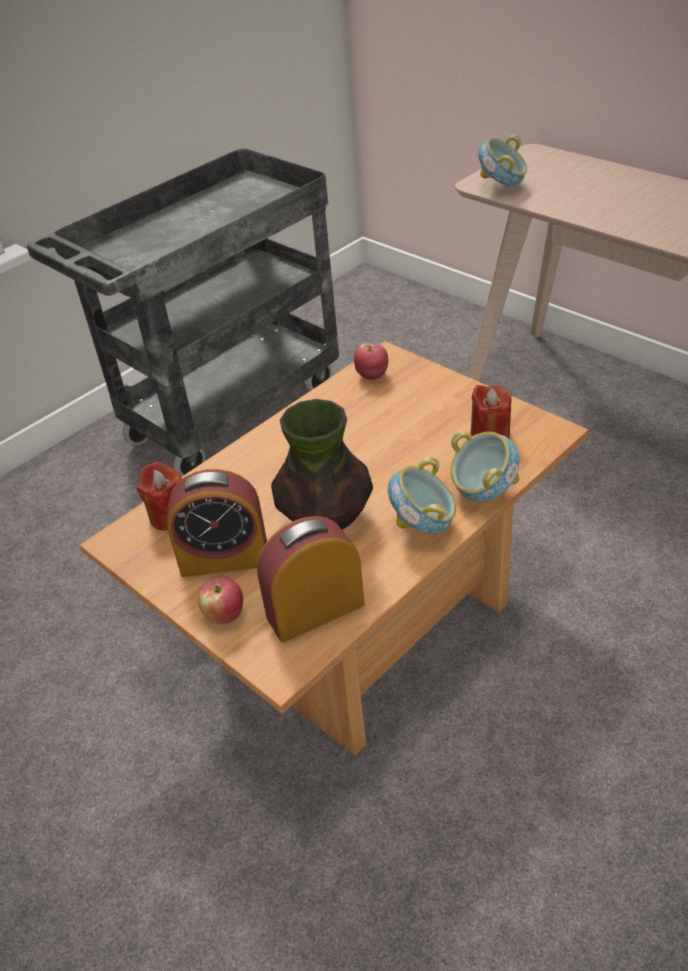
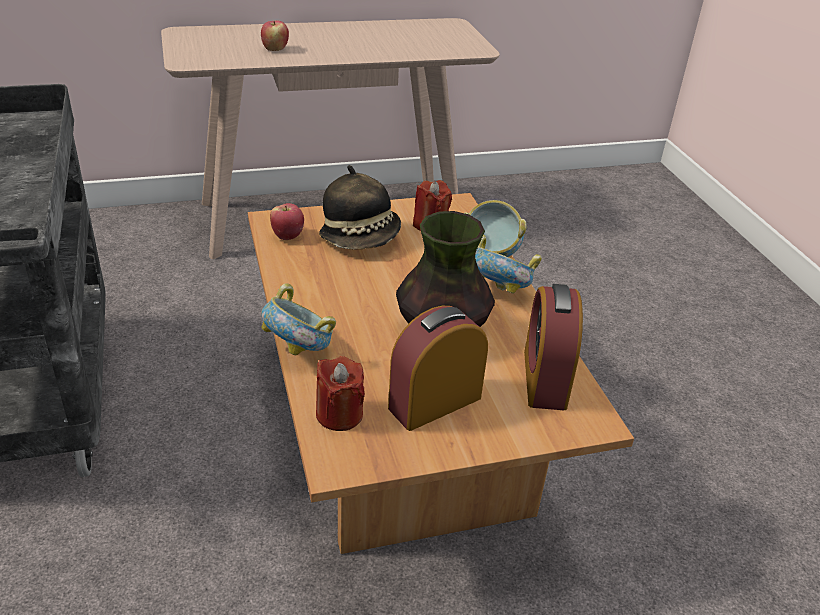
camera: 65 degrees left, 5 degrees down
alarm clock [167,469,267,577] -> alarm clock turned 150 degrees counterclockwise [388,306,488,431]
apple [198,576,243,624] -> apple moved to [261,21,289,51]
bowl [478,135,527,188] -> bowl moved to [261,283,336,355]
none -> hat [319,165,401,249]

